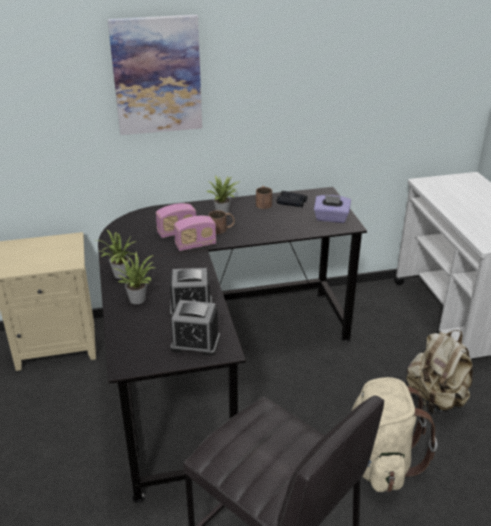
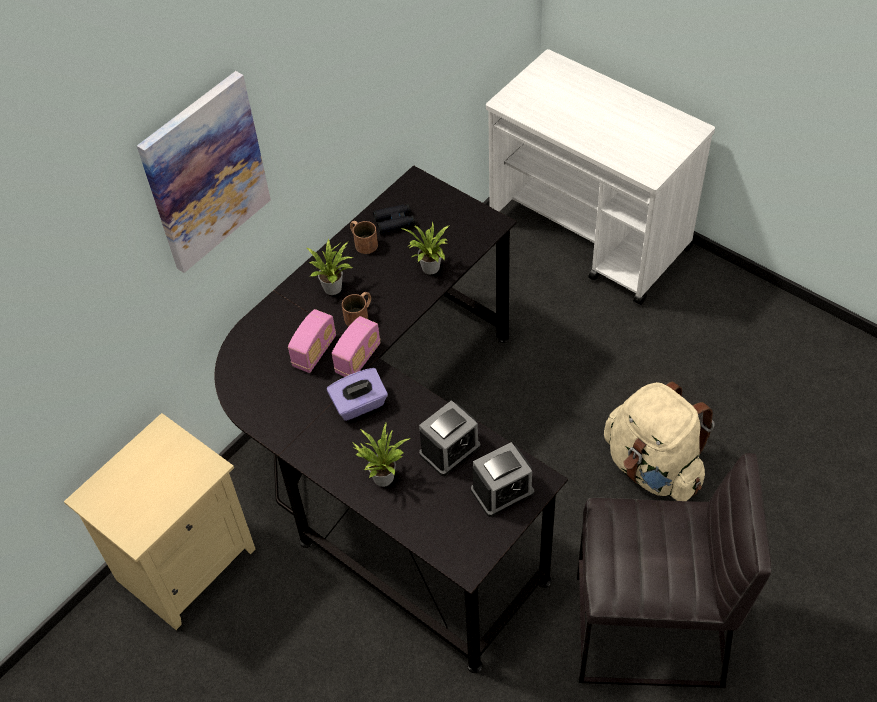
camera: 35 degrees left, 20 degrees up
potted plant [95,229,136,279] -> potted plant moved to [400,221,450,274]
purple tissue box [314,195,351,223] -> purple tissue box moved to [327,368,388,421]
beige backpack [406,330,473,414] -> none

